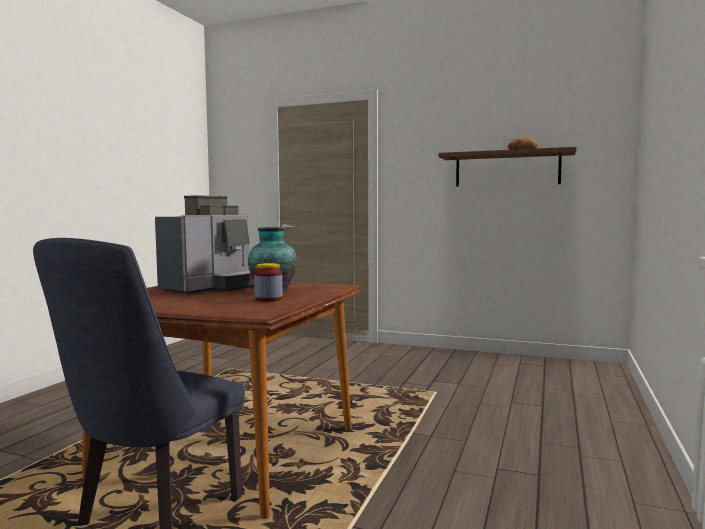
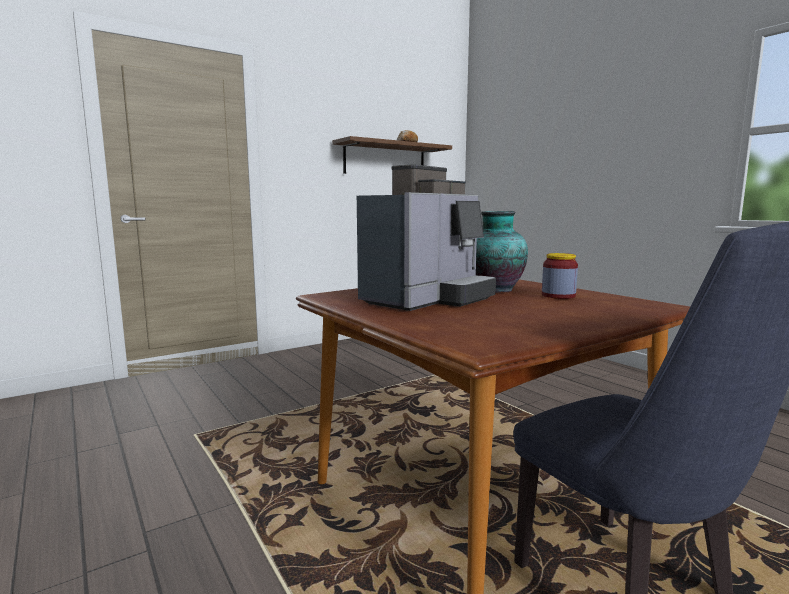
camera: 55 degrees left, 5 degrees up
coffee machine [155,195,254,294] -> coffee machine turned 60 degrees clockwise [357,165,496,311]

